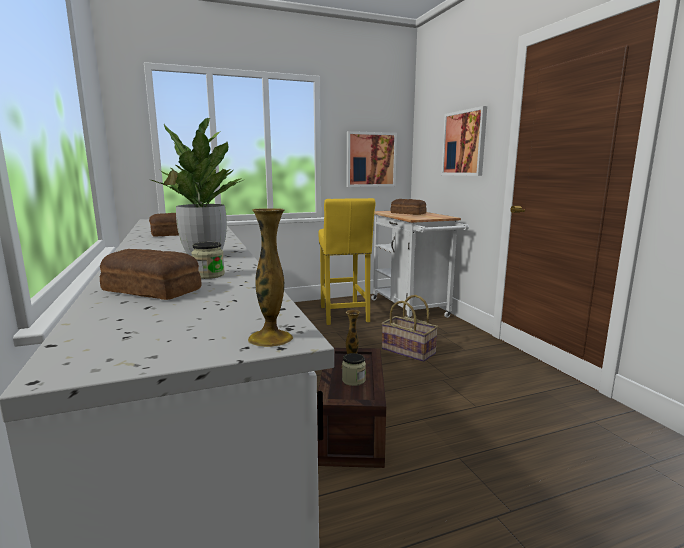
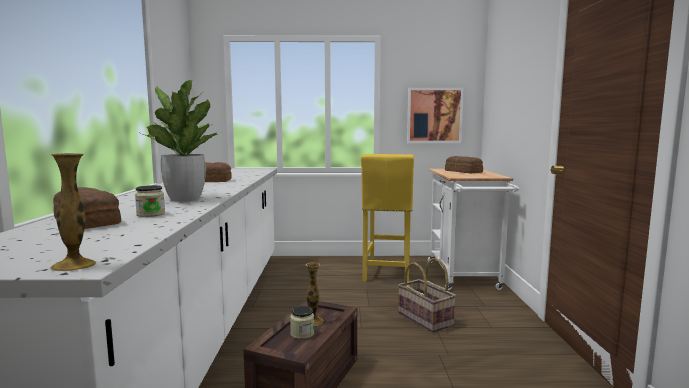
camera: 20 degrees right, 5 degrees down
picture [441,106,487,176] -> none

